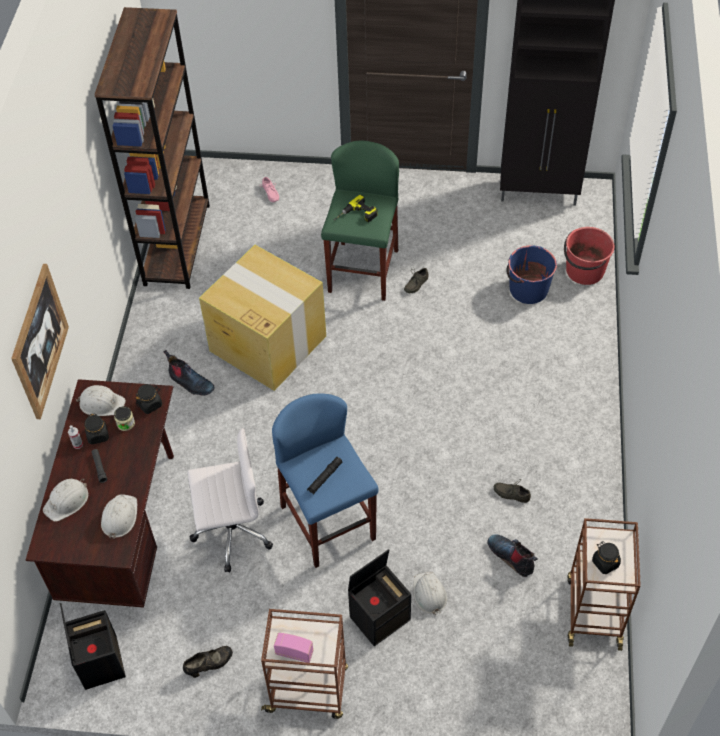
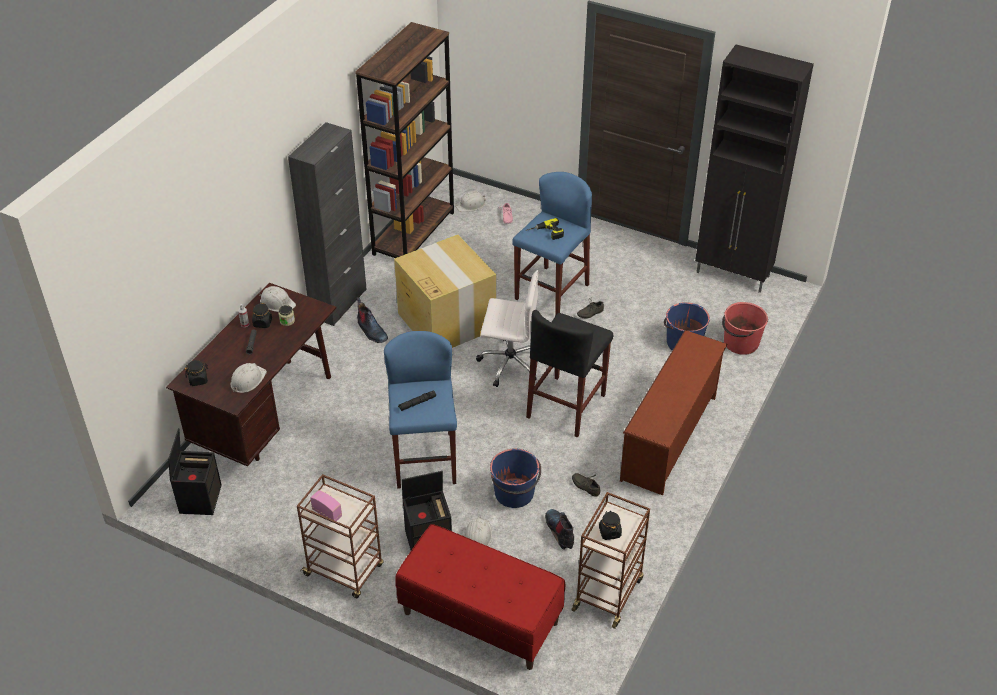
camera: 20 degrees right, 10 degrees down
picture [11,264,69,419] -> none
white hard hat [43,479,88,522] -> white hard hat moved to [455,191,486,212]
black jar [135,384,162,414] -> black jar moved to [185,360,208,386]
black shoe [183,646,233,678] -> none
white office chair [188,428,273,572] -> white office chair moved to [476,270,539,387]
green stool [321,140,399,301] -> blue stool [512,172,592,316]
none -> black cabinet [288,122,367,326]
none -> red bench [395,524,565,670]
none -> blue bucket [490,448,541,508]
none -> black stool [526,310,613,438]
none -> brown shoe rack [620,330,728,495]

